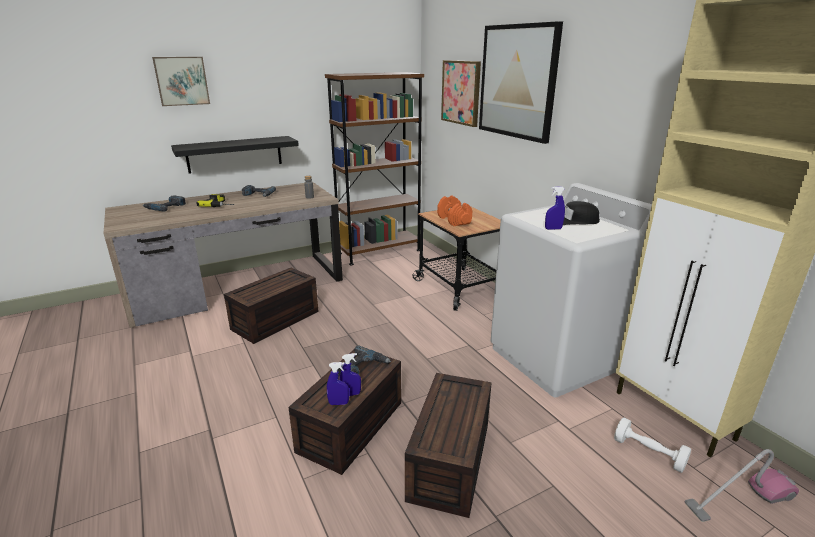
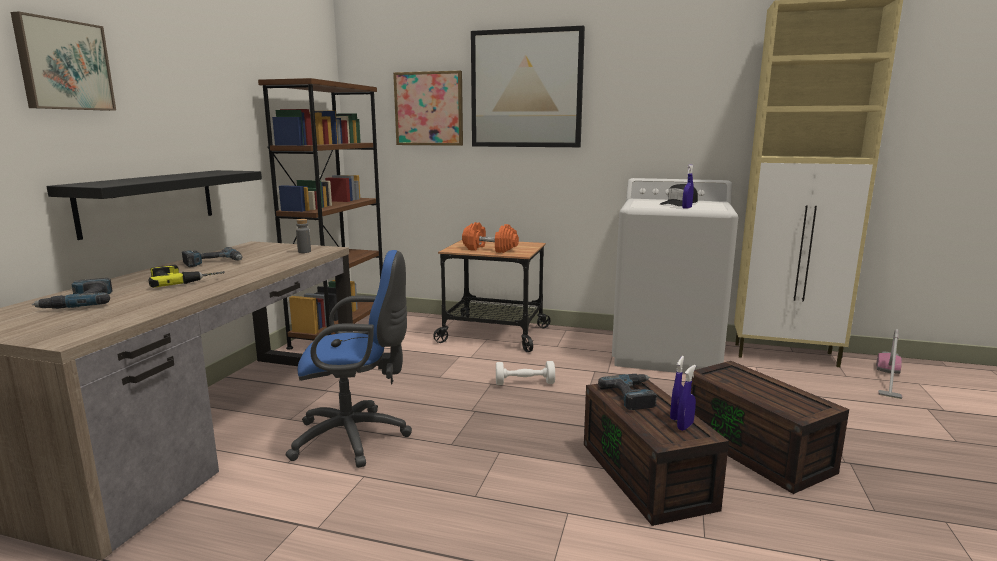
camera: 45 degrees left, 10 degrees down
brown storage box [224,268,319,344] -> blue office chair [286,250,412,468]
white dumbbell [614,418,691,473] -> white dumbbell moved to [496,361,555,385]

